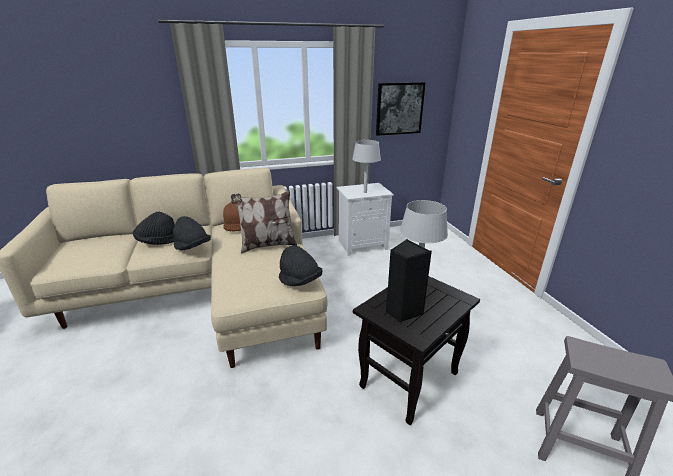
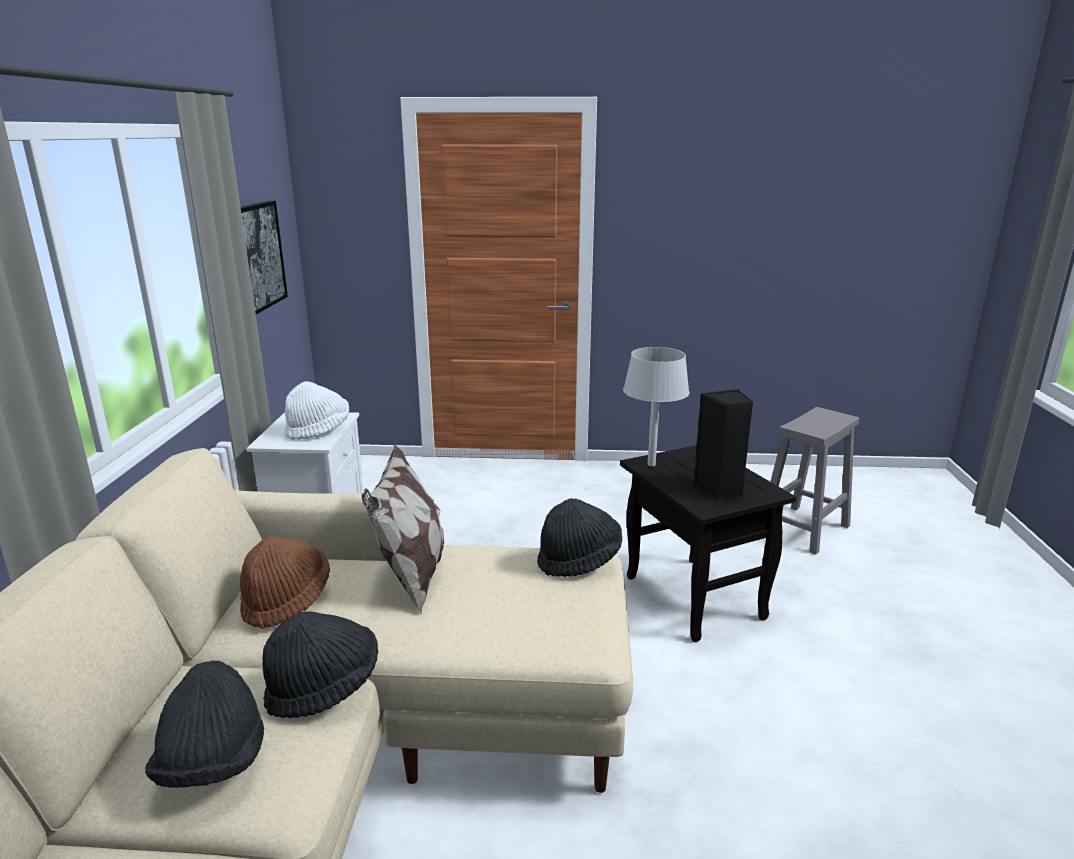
camera: 70 degrees left, 5 degrees down
grey table lamp [352,140,381,193] -> white hat [285,381,349,440]

